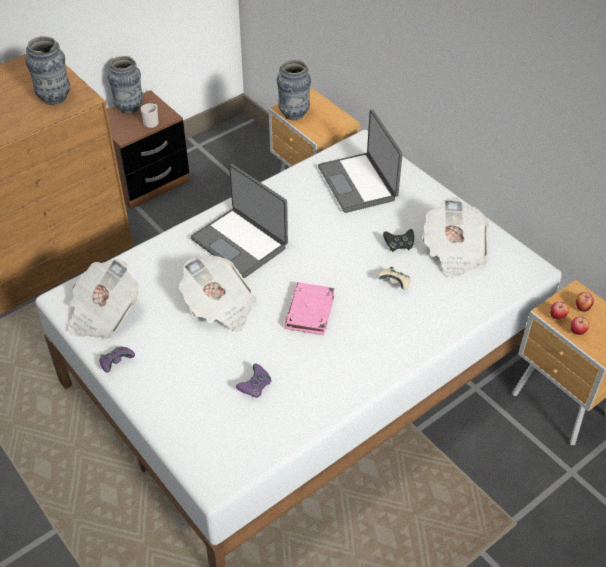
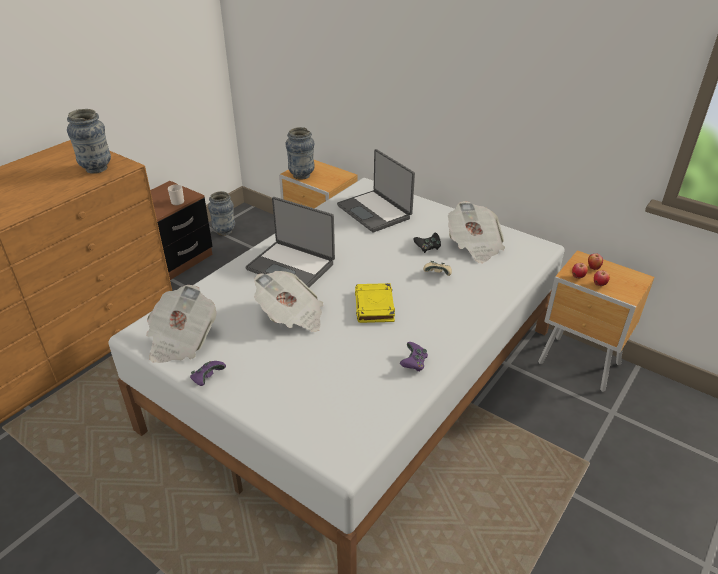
camera: 15 degrees left, 10 degrees down
vase [108,56,143,114] -> vase moved to [208,191,235,236]
purple game controller [236,364,271,398] -> purple game controller moved to [400,342,428,372]
pink book [284,282,335,335] -> yellow book [355,283,395,323]

